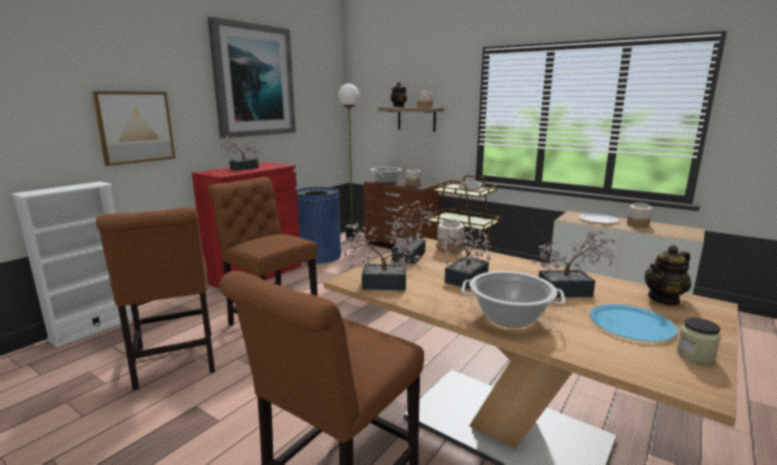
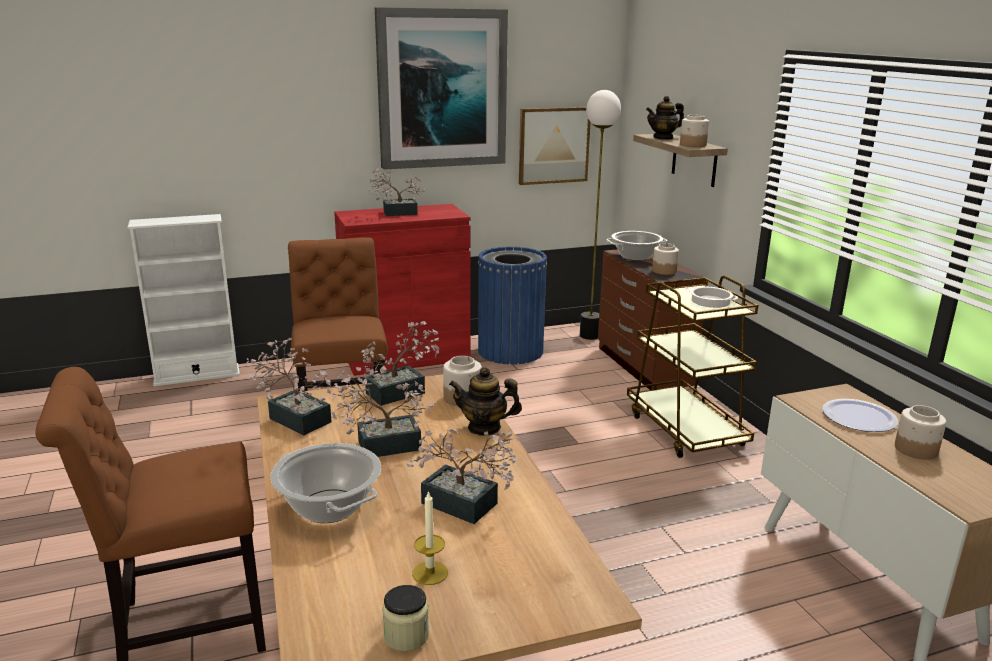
camera: 35 degrees right, 5 degrees up
picture [92,91,175,166] -> picture moved to [519,107,591,185]
brown chair [96,207,215,390] -> none
blue plate [590,304,677,342] -> candle [412,490,448,585]
teapot [645,245,691,305] -> teapot moved to [449,367,522,436]

